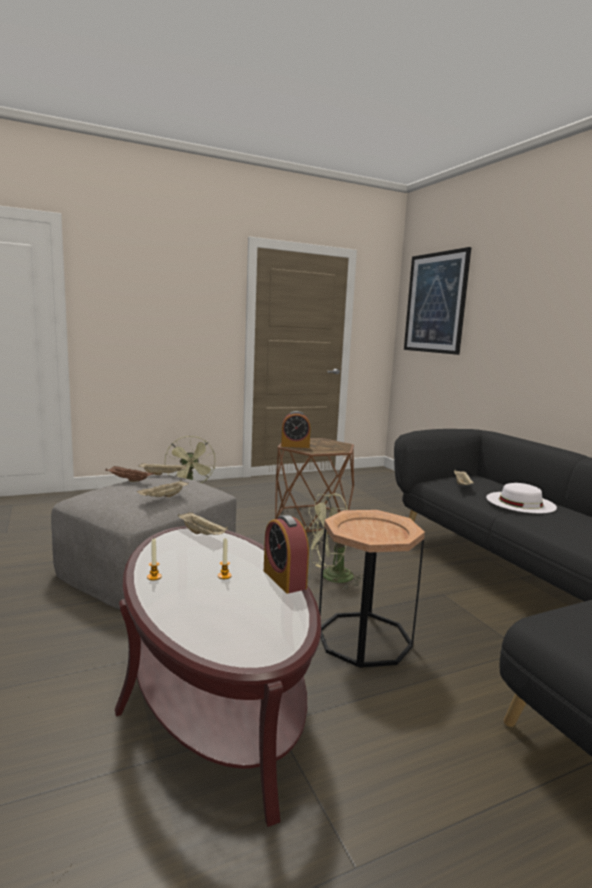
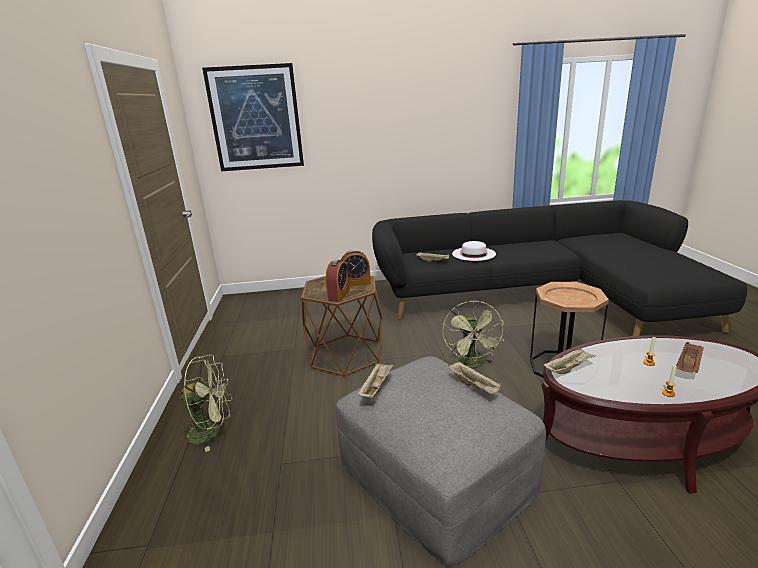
camera: 70 degrees left, 10 degrees up
brown tray [105,466,154,482] -> brown tray moved to [676,342,704,373]
alarm clock [264,515,309,593] -> alarm clock moved to [341,250,371,287]

